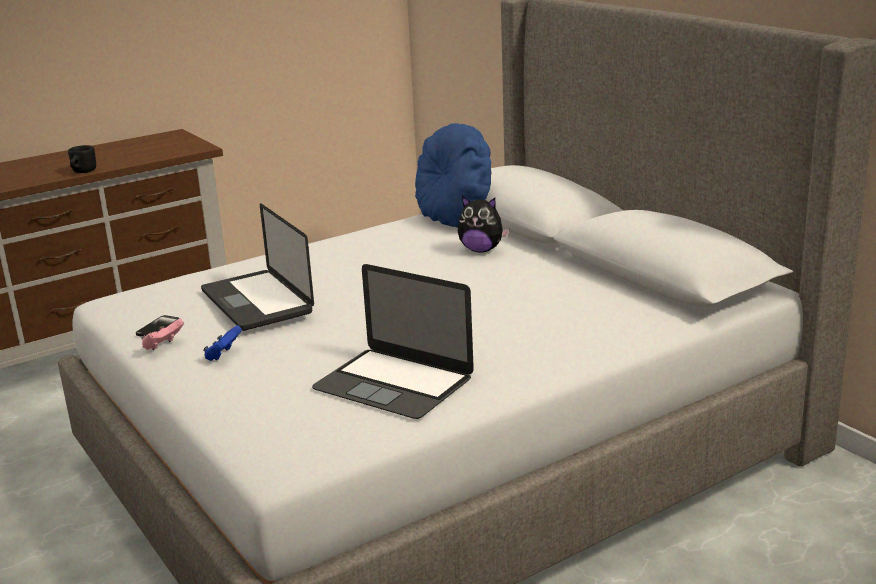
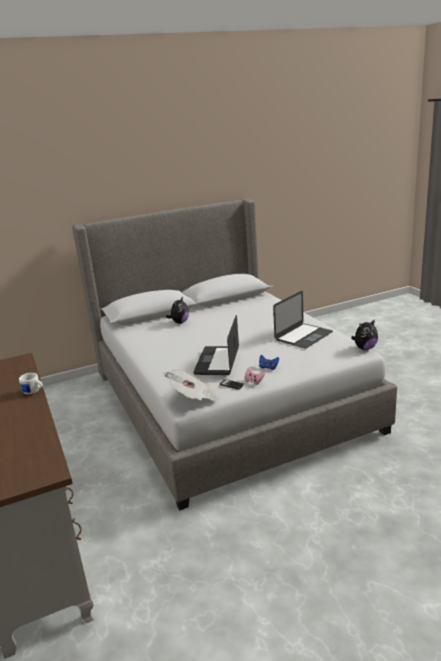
camera: 80 degrees left, 0 degrees up
black mug [68,145,96,173] -> white mug [19,373,43,394]
laptop [201,203,314,331] -> laptop turned 120 degrees clockwise [193,315,239,375]
blue pillow [415,123,491,228] -> none
none -> newspaper [163,370,218,400]
none -> plush toy [351,319,378,350]

